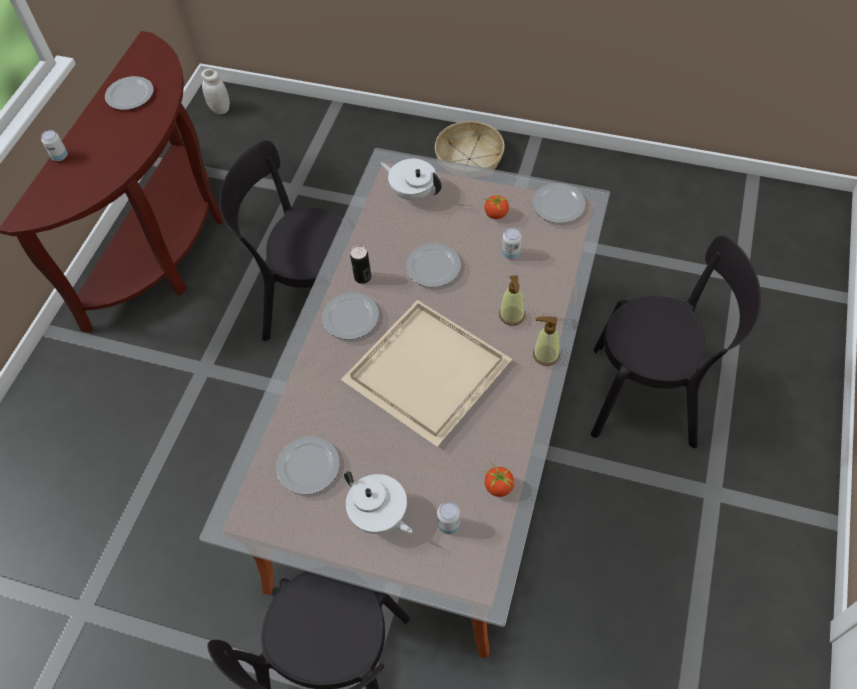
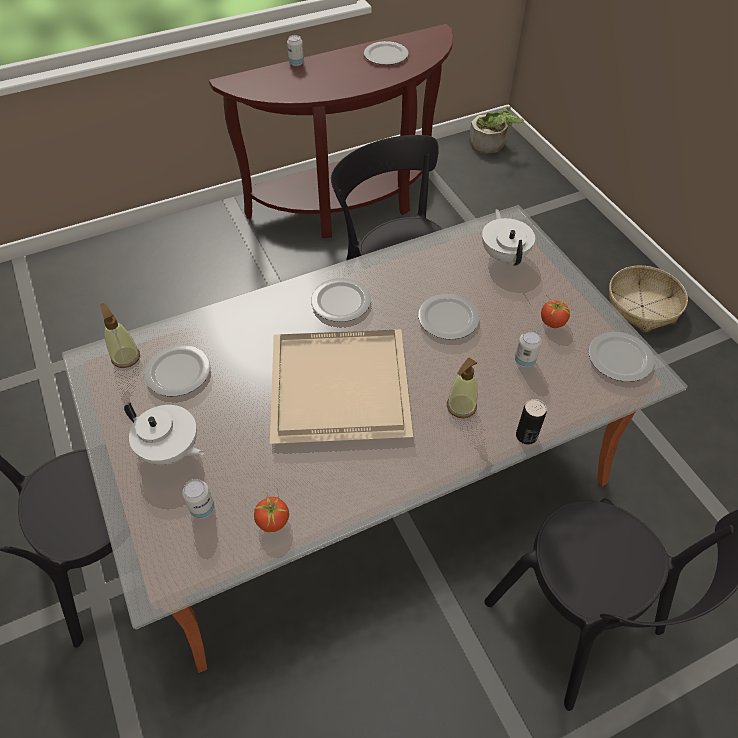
camera: 45 degrees right, 5 degrees down
white jar [201,69,230,114] -> potted plant [469,106,524,153]
white teapot [344,471,413,534] -> white teapot turned 60 degrees counterclockwise [124,403,205,465]
can [350,246,371,284] -> can moved to [516,399,547,445]
soap dispenser [533,316,560,366] -> soap dispenser moved to [100,303,140,368]

